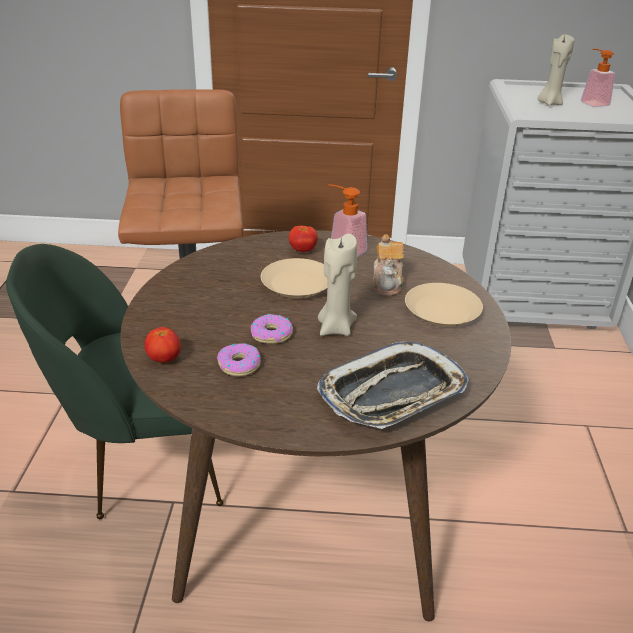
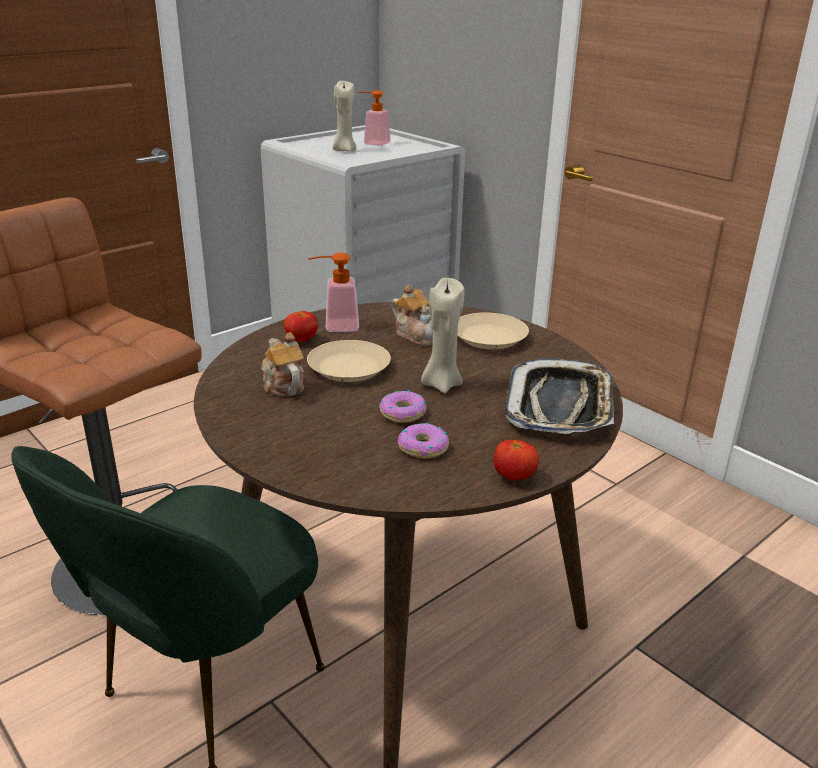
camera: 45 degrees left, 5 degrees down
tomato [144,327,181,362] -> tomato moved to [494,440,539,481]
none -> teapot [261,332,304,396]

